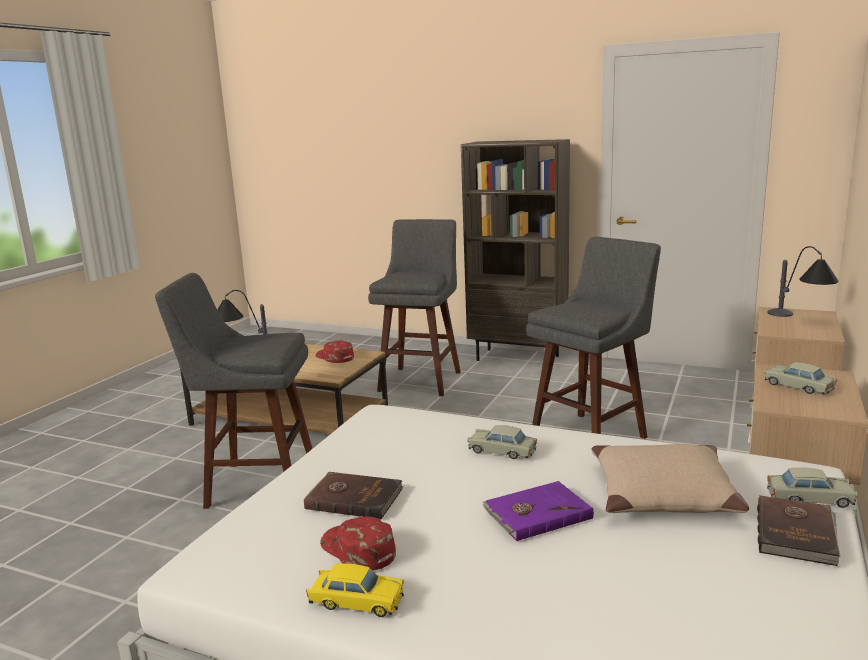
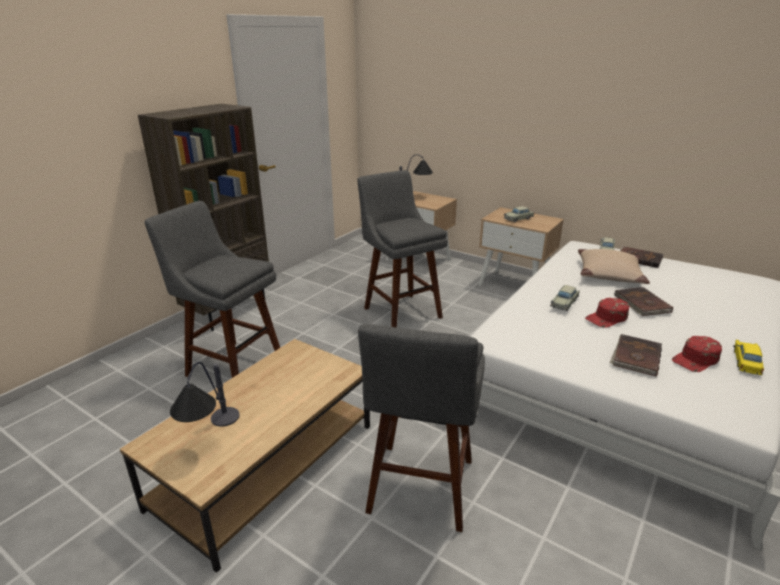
camera: 80 degrees left, 10 degrees up
red cap [316,340,354,363] -> red cap moved to [585,298,629,328]
purple book [483,481,594,541] -> brown book [614,287,673,316]

